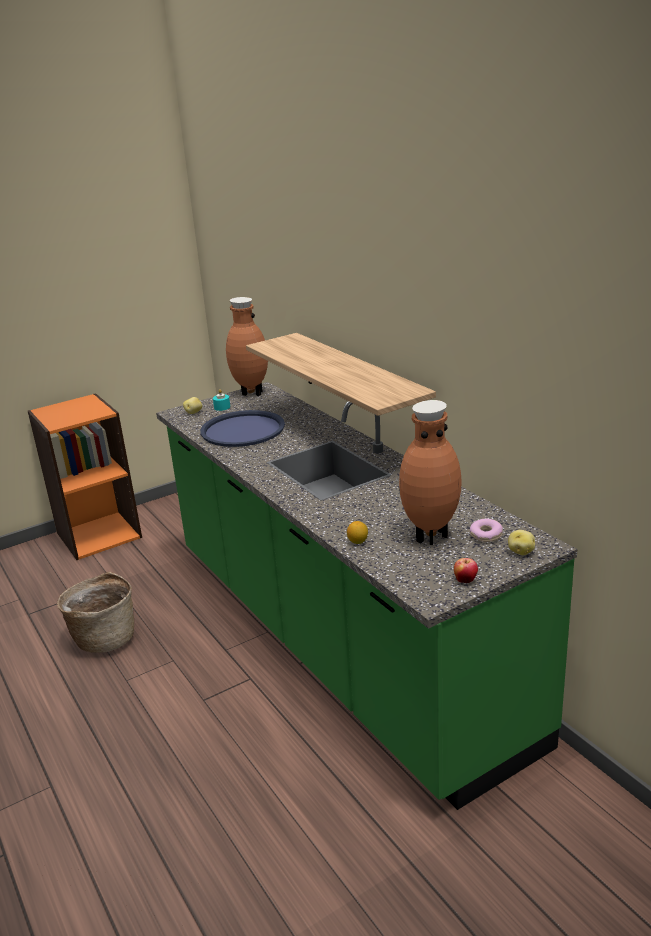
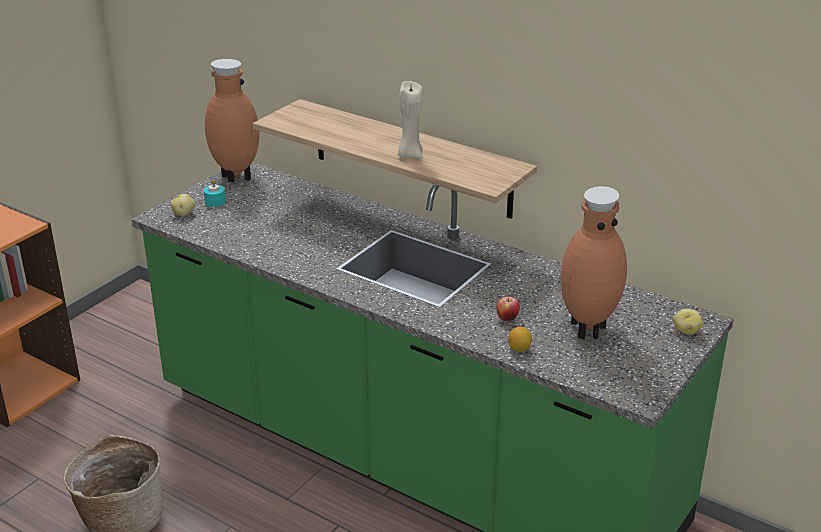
camera: 25 degrees left, 5 degrees up
blue tray [200,410,285,447] -> none
apple [454,558,478,583] -> apple moved to [497,297,520,321]
donut [470,519,503,542] -> none
none -> beige candle [398,81,423,158]

